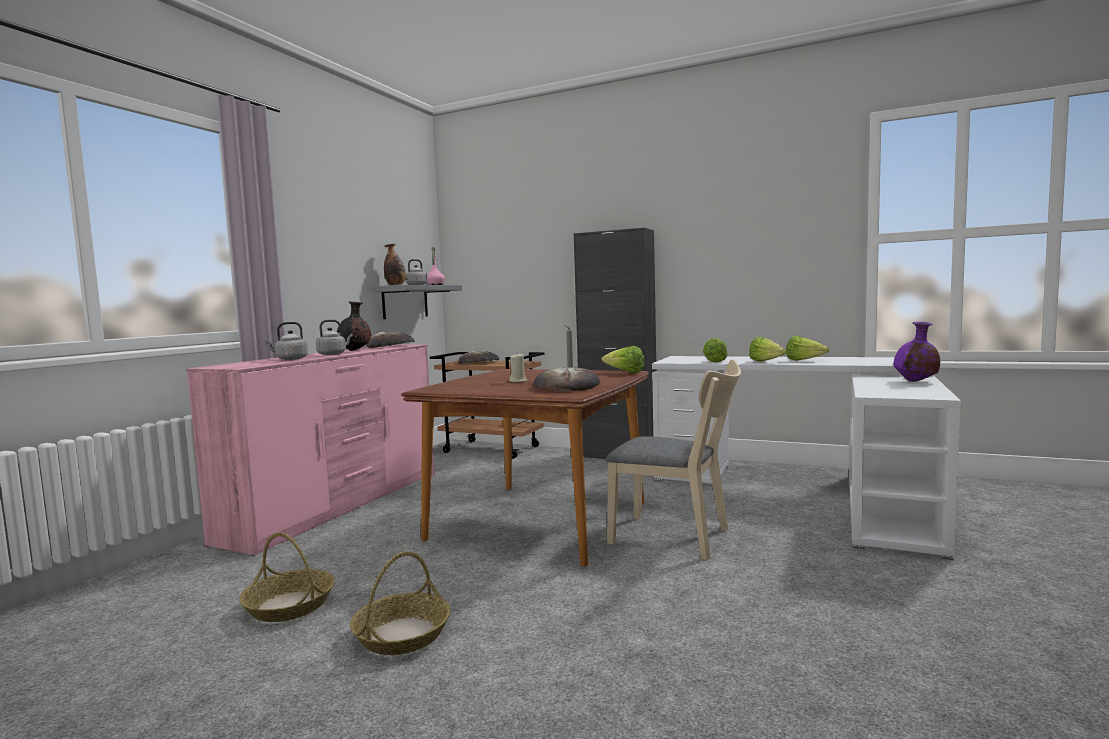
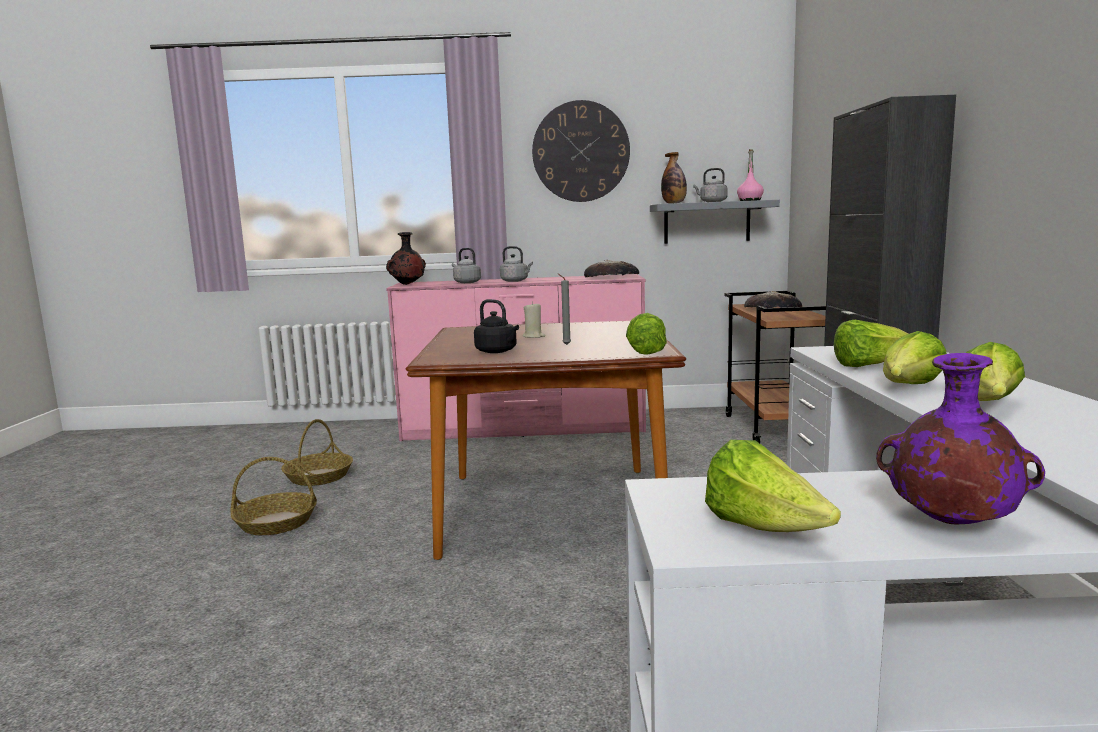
camera: 65 degrees right, 5 degrees up
black vase [337,302,371,351] -> black vase moved to [386,232,426,285]
bread [533,367,600,391] -> black kettle [474,299,519,353]
beige chair [606,360,741,561] -> none
none -> wall clock [532,100,630,202]
none -> lettuce [705,440,841,532]

